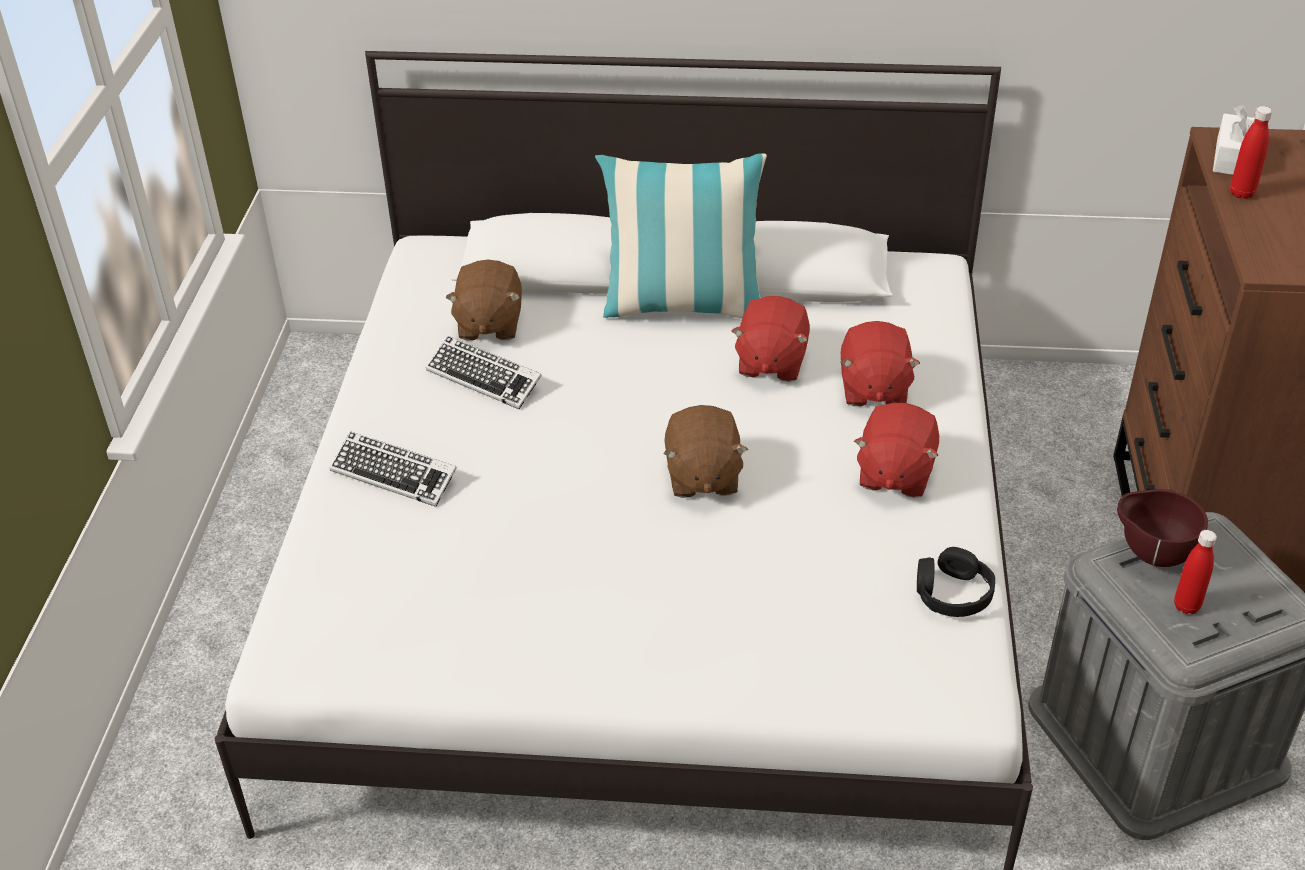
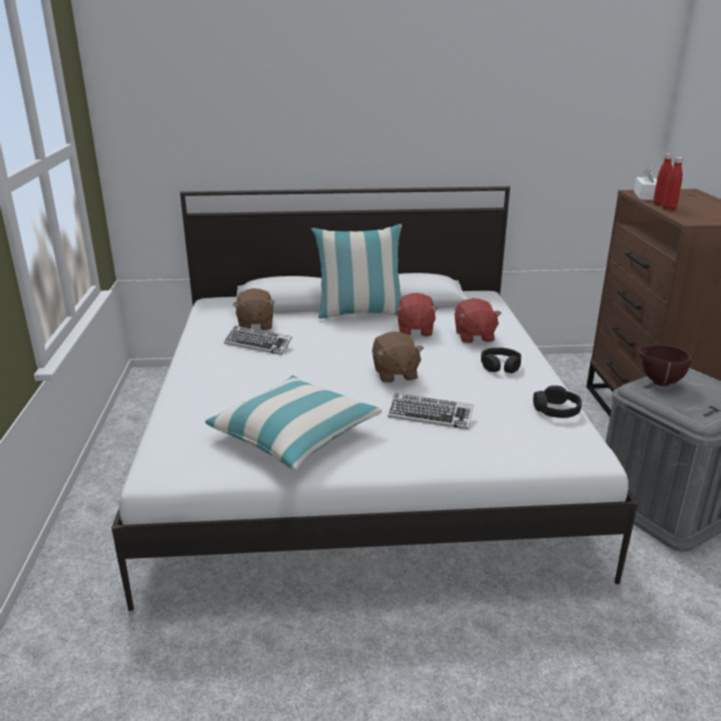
camera: 10 degrees left, 15 degrees down
keyboard [330,431,457,507] -> keyboard moved to [388,393,473,429]
red plush toy [854,403,939,498] -> black headphones [481,347,521,373]
red bottle [1174,530,1217,614] -> red bottle moved to [663,157,683,210]
none -> pillow [205,375,382,470]

